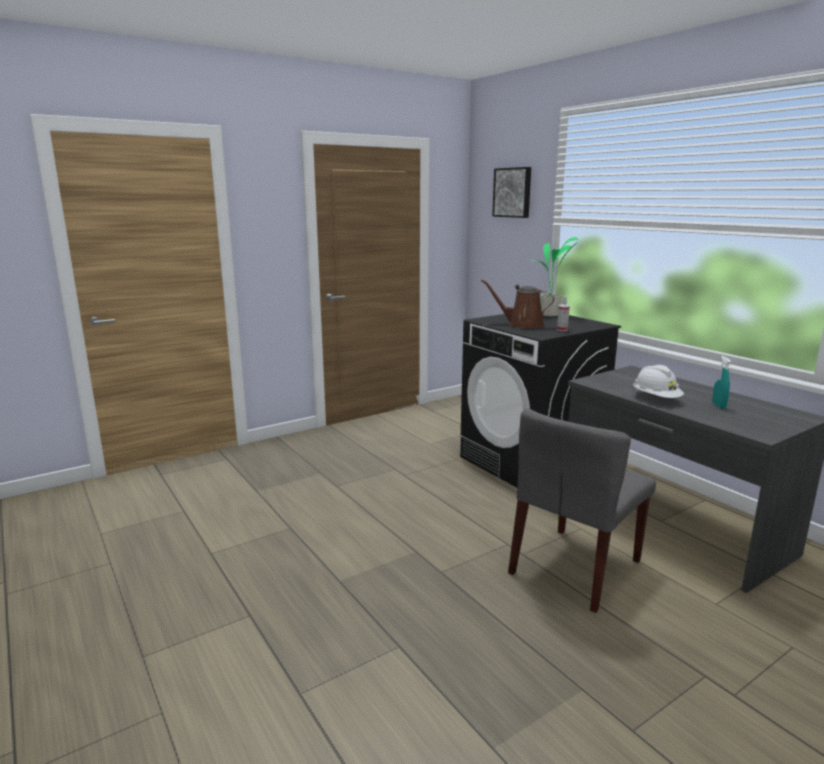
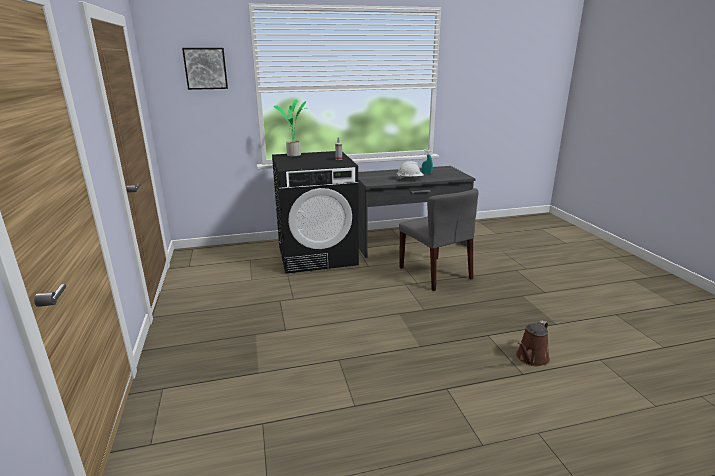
camera: 70 degrees left, 5 degrees up
brown watering can [481,279,555,328] -> brown watering can moved to [516,320,550,367]

